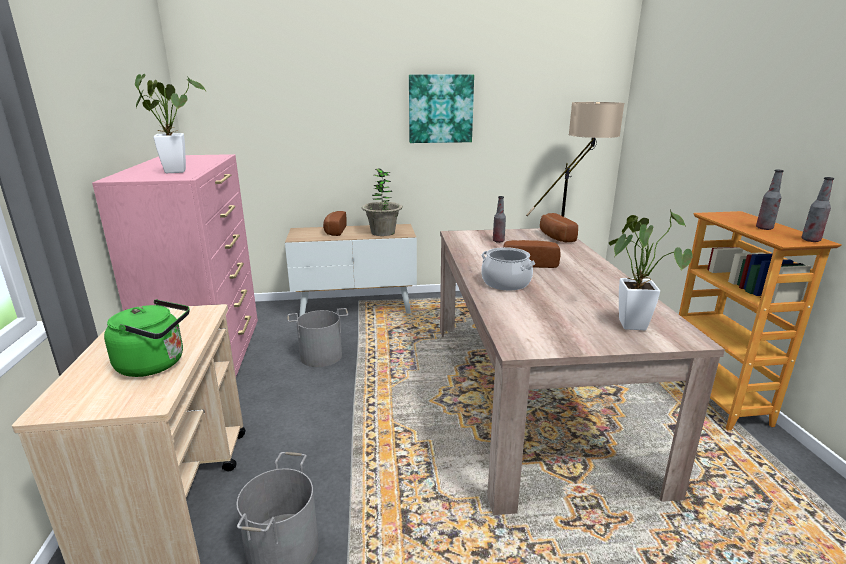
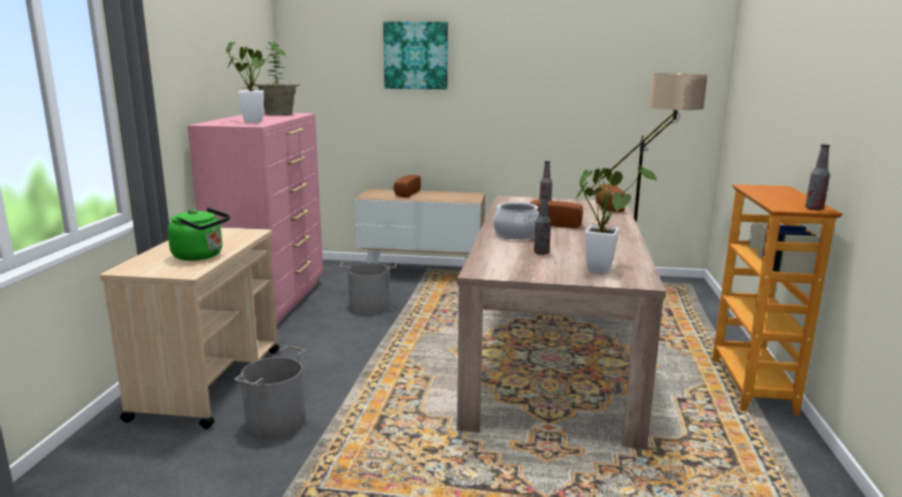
camera: 15 degrees right, 5 degrees down
potted plant [362,168,403,236] -> potted plant moved to [254,42,300,115]
picture [409,74,474,143] -> picture moved to [383,22,448,89]
bottle [756,169,784,230] -> bottle moved to [534,194,551,255]

